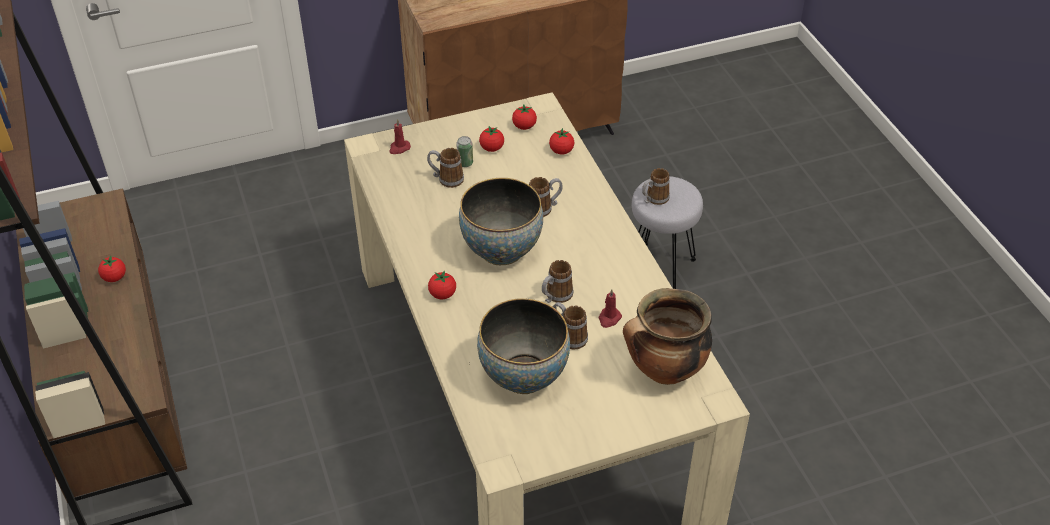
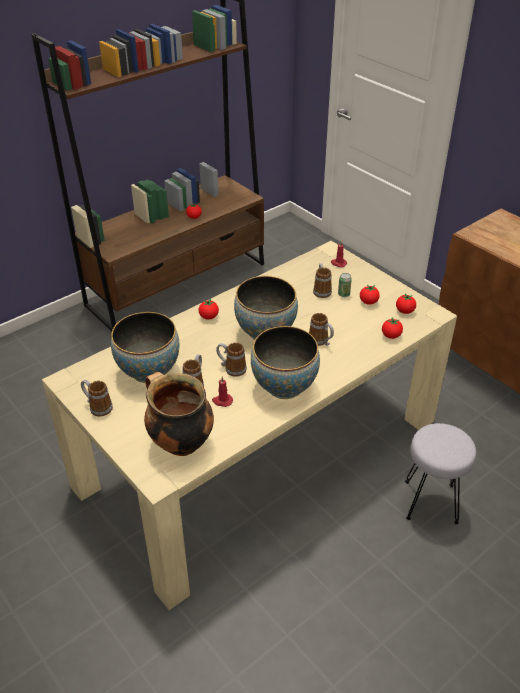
camera: 70 degrees right, 5 degrees down
mug [642,168,670,205] -> mug moved to [81,380,113,417]
none -> bowl [251,326,320,399]

